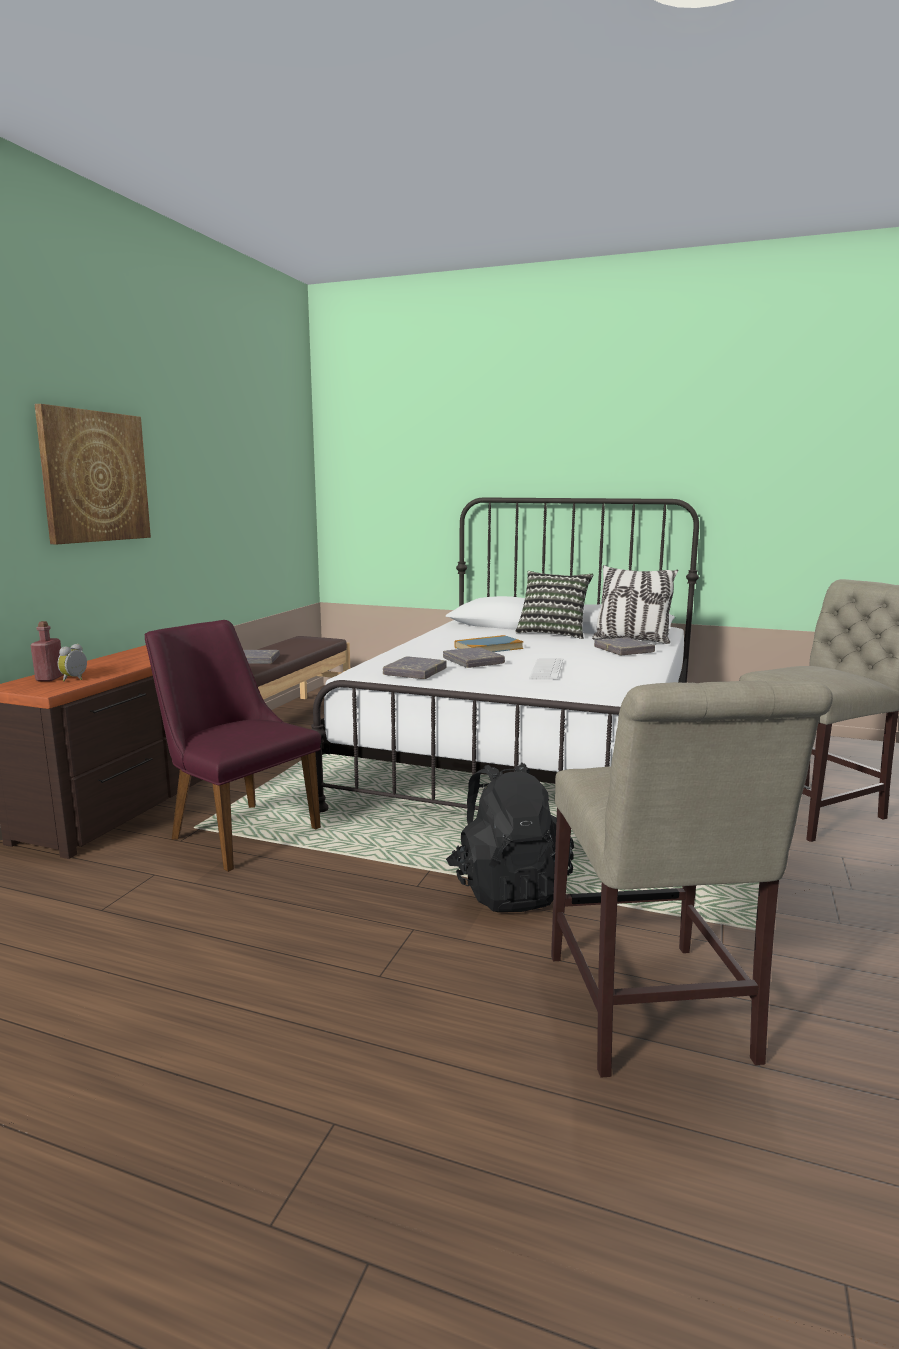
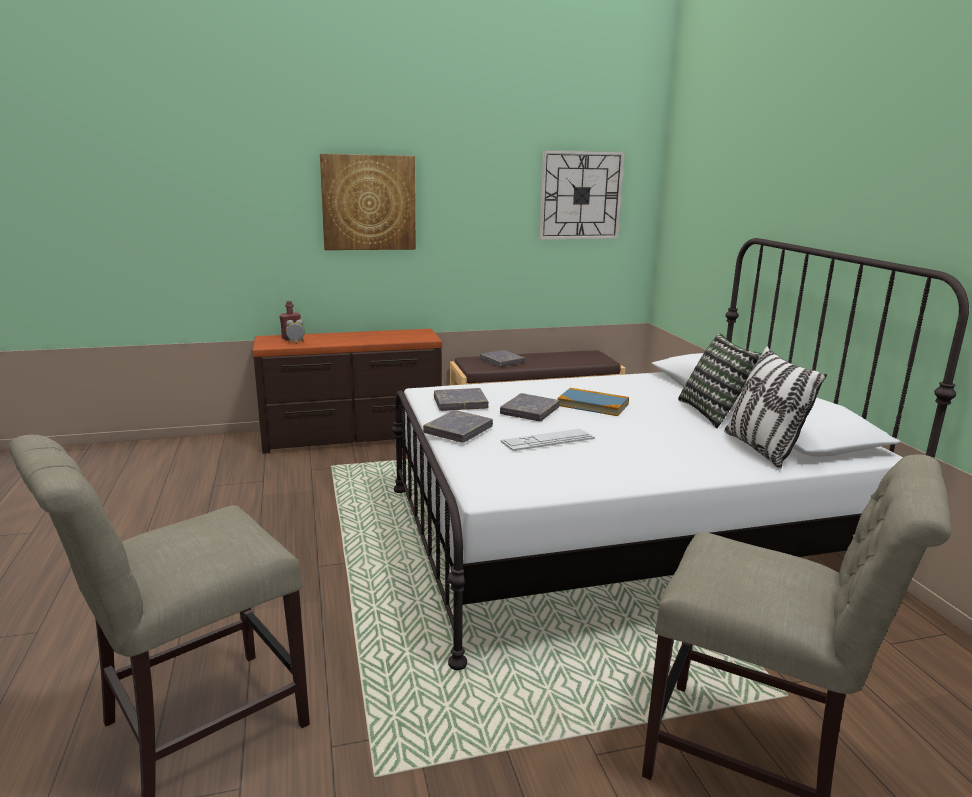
camera: 55 degrees right, 5 degrees up
purple chair [144,620,321,872] -> none
black backpack [446,763,574,912] -> none
grey book [594,637,655,655] -> grey book moved to [423,410,493,443]
none -> wall clock [539,150,625,240]

